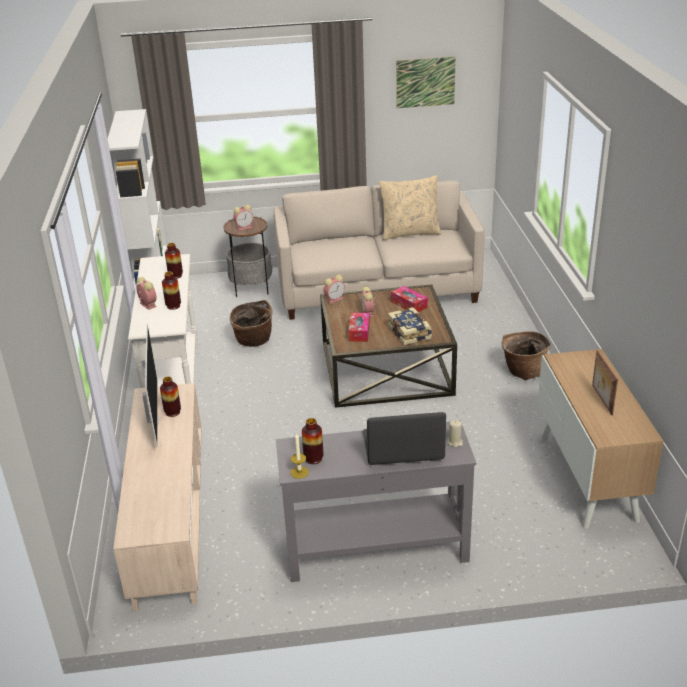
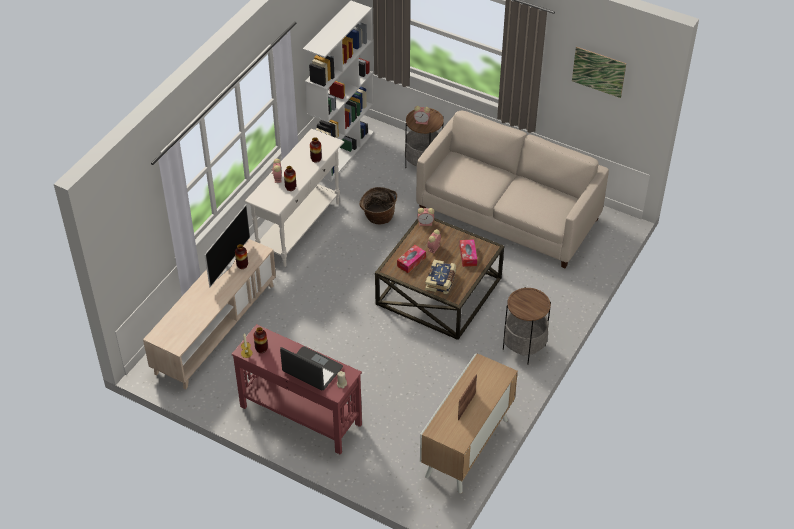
camera: 35 degrees right, 15 degrees up
grey console table [276,420,476,582] -> red console table [232,324,362,455]
beige pillow [379,175,442,240] -> none
basket [501,331,551,380] -> side table [503,287,551,364]

